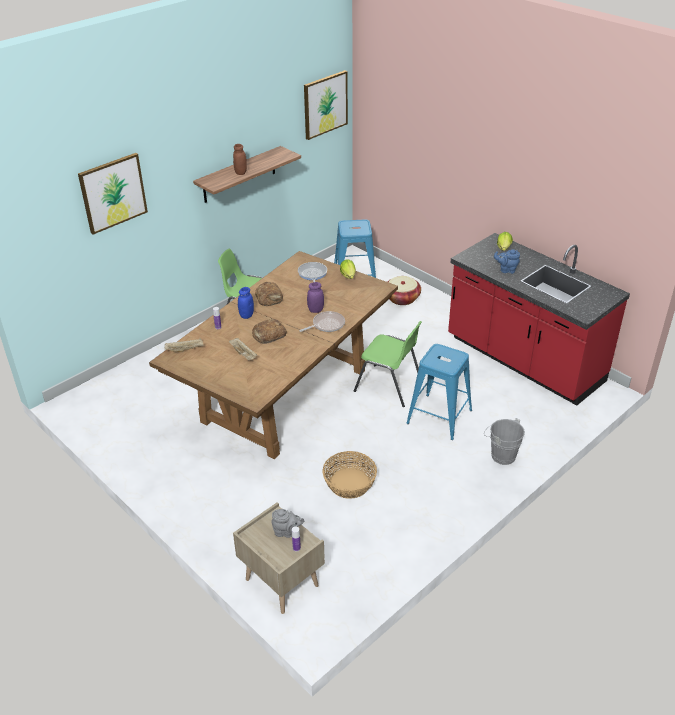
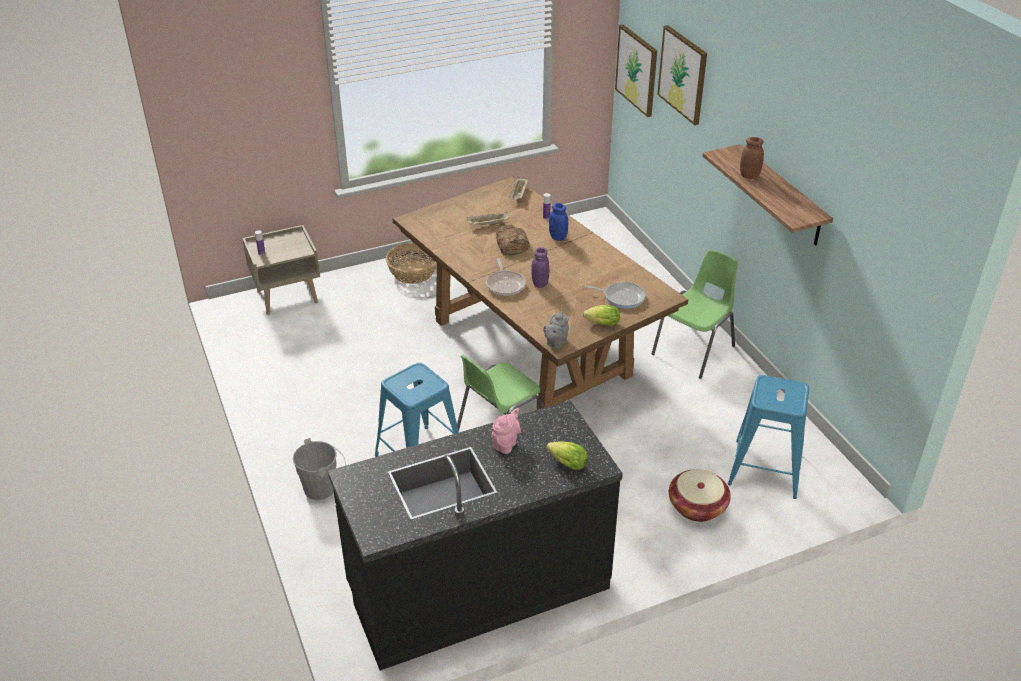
camera: 110 degrees right, 0 degrees up
bread [255,282,283,306] -> none
grey teapot [271,509,304,538] -> grey teapot moved to [544,311,569,349]
picture [304,70,348,140] -> picture moved to [615,25,657,117]
basket [322,451,377,499] -> basket moved to [386,243,437,284]
red counter [448,233,630,406] -> black counter [328,400,623,671]
blue teapot [494,249,520,274] -> pink teapot [492,408,521,454]

